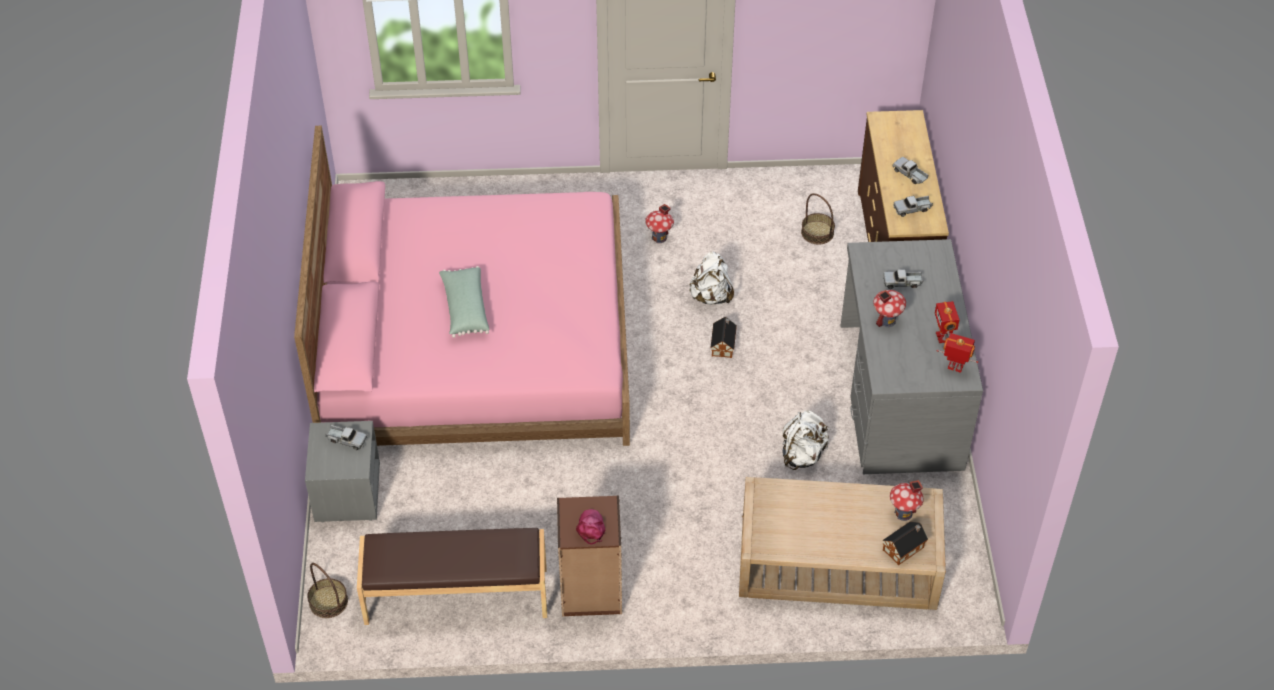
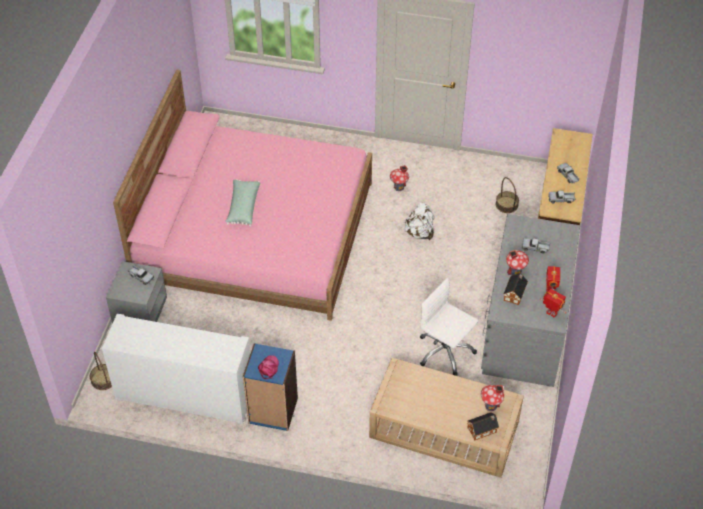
camera: 15 degrees right, 0 degrees up
brown bench [357,528,547,625] -> white cabinet [102,314,251,424]
brown bookcase [557,495,622,617] -> blue bookcase [243,343,298,431]
toy house [710,317,737,358] -> toy house moved to [504,273,528,305]
white backpack [782,410,829,470] -> white office chair [420,278,478,376]

